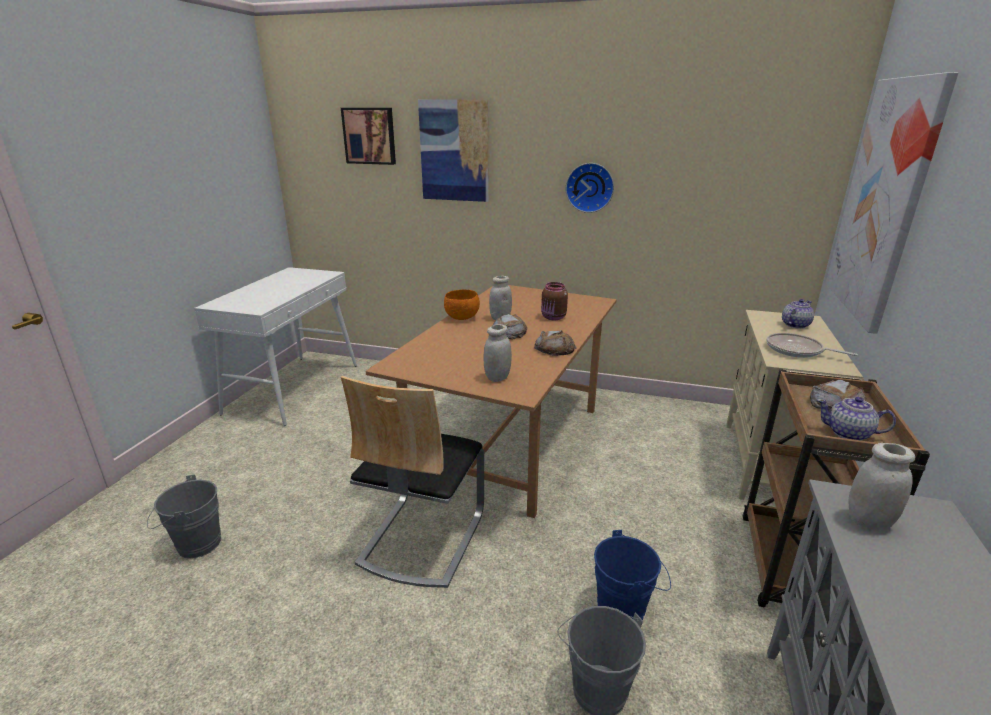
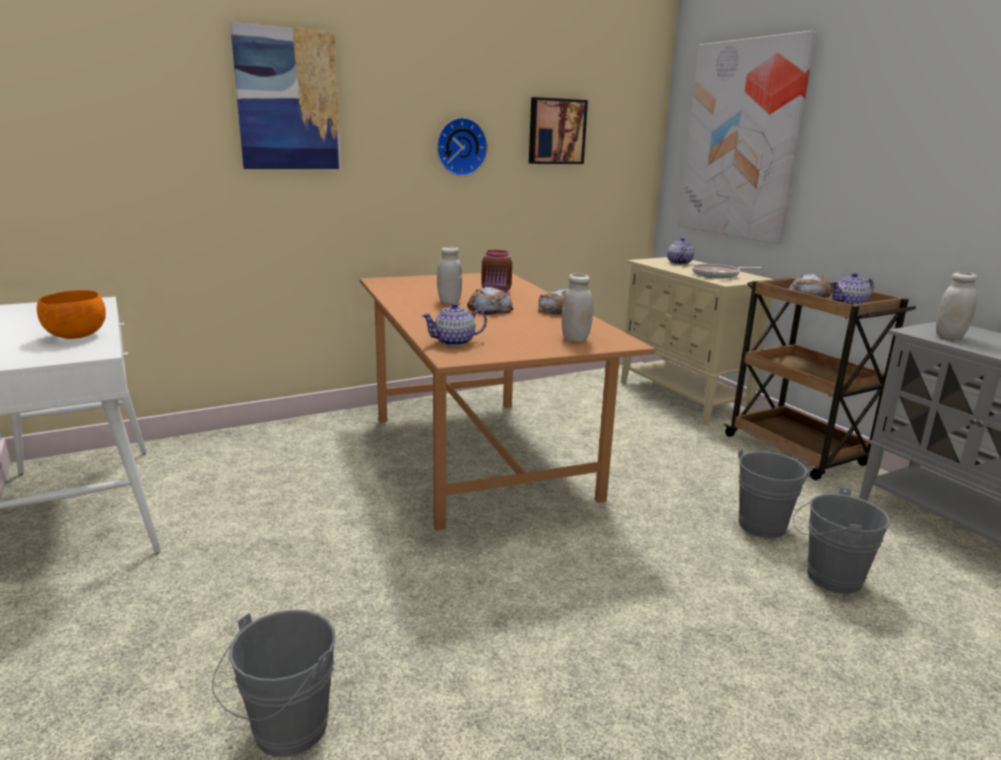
camera: 45 degrees left, 5 degrees down
picture [341,108,396,165] -> picture moved to [529,97,588,164]
chair [341,376,484,588] -> none
orange bowl [444,290,480,320] -> orange bowl moved to [37,290,106,339]
blue bucket [594,530,671,620] -> grey bucket [738,449,811,538]
none -> teapot [421,303,487,346]

